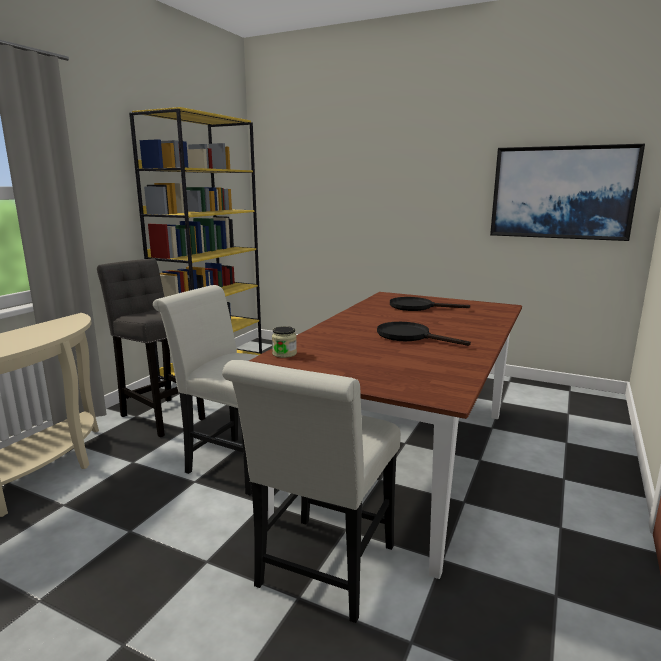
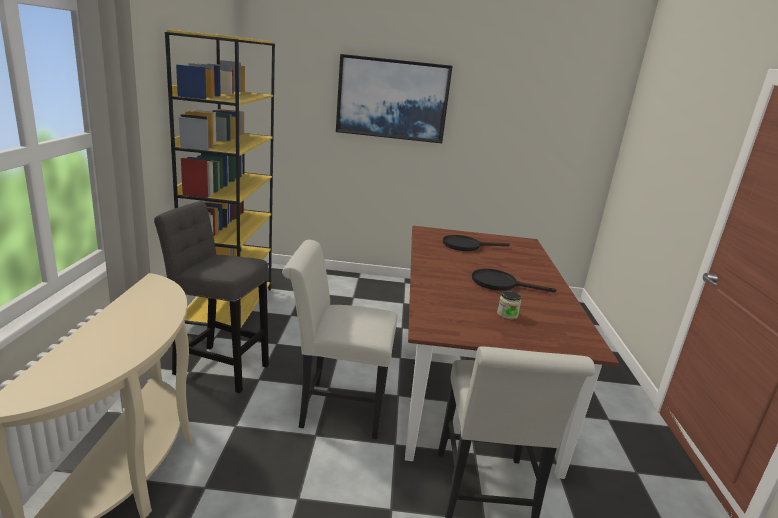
camera: 25 degrees left, 5 degrees up
jar [272,326,297,358] -> jar moved to [497,291,521,319]
picture [490,144,645,241] -> picture moved to [336,54,452,143]

